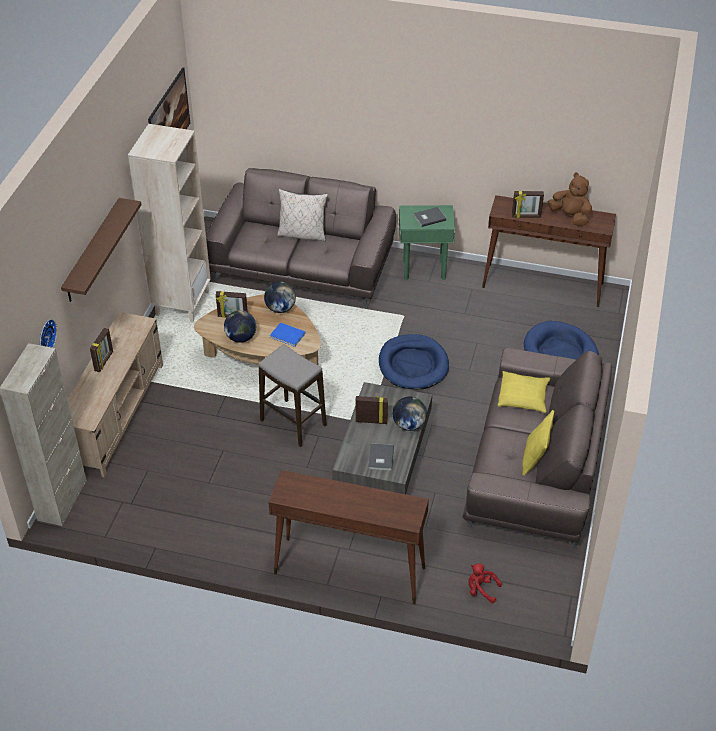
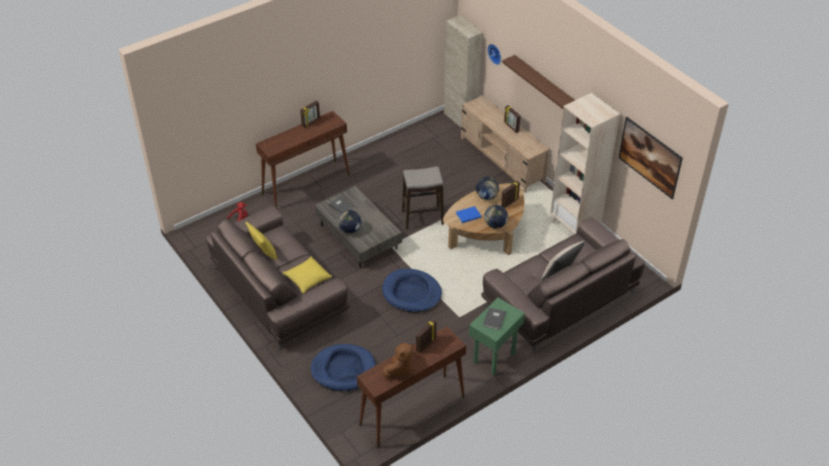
camera: 130 degrees right, 0 degrees up
picture frame [355,396,388,424] -> picture frame moved to [300,101,320,128]
brown plush toy [547,172,592,226] -> brown plush toy turned 45 degrees counterclockwise [383,343,413,378]

